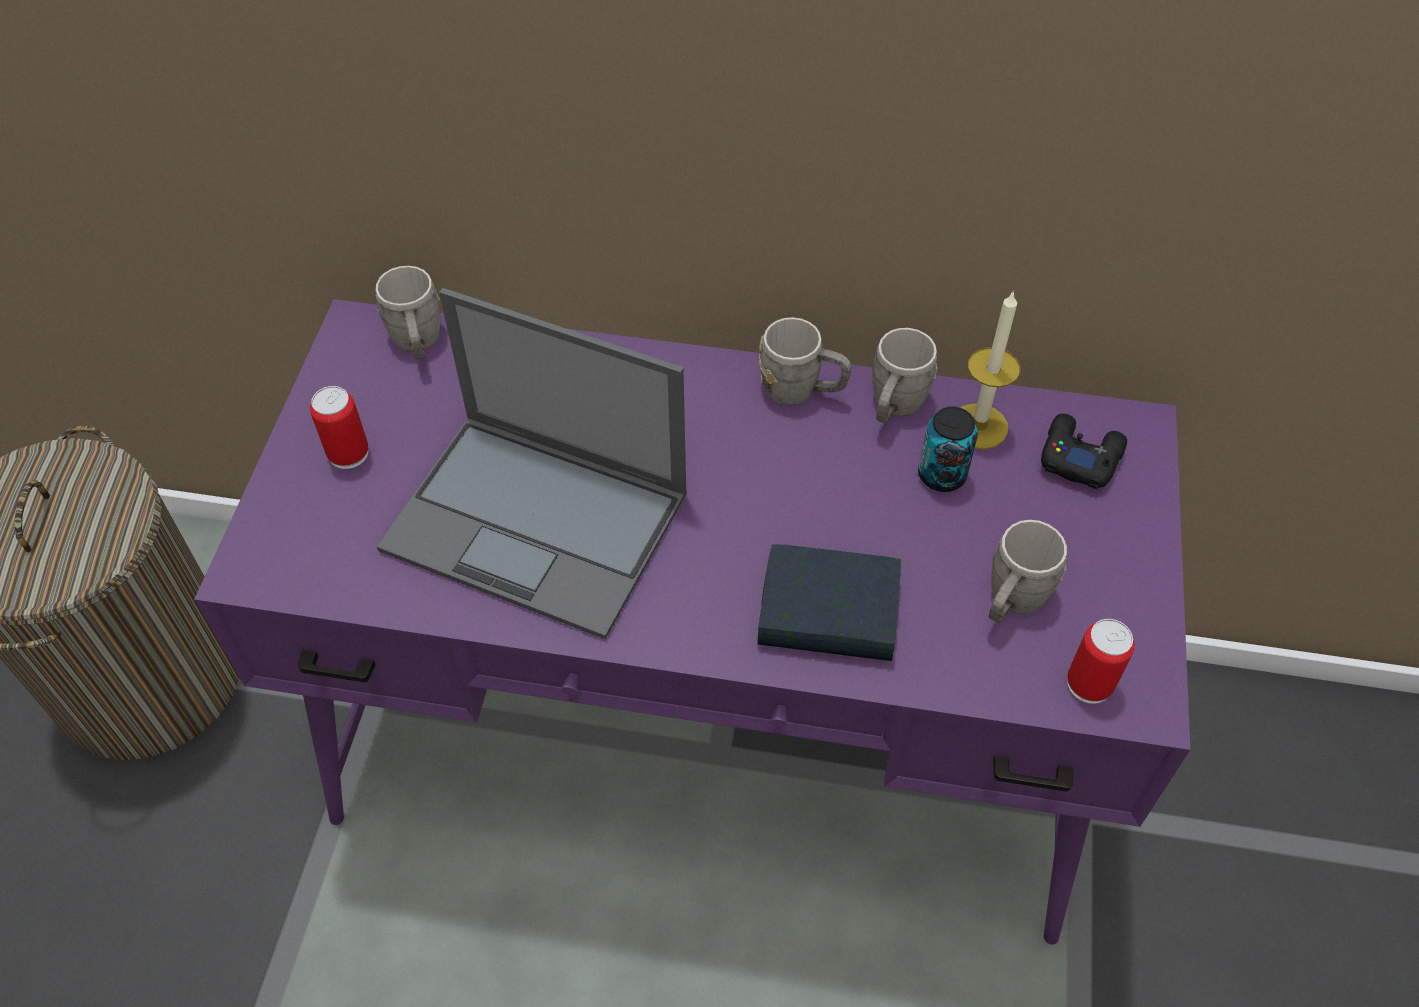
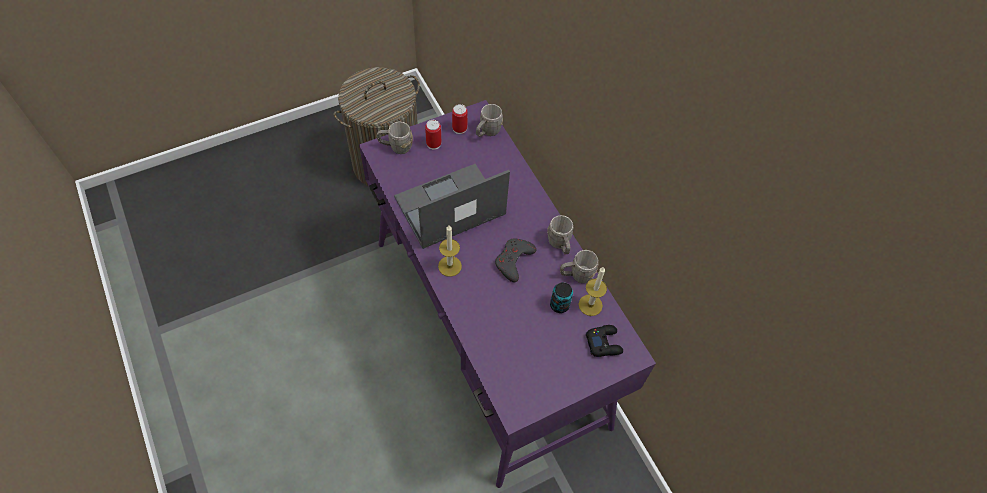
camera: 50 degrees right, 5 degrees up
laptop [377,288,687,639] -> laptop turned 75 degrees clockwise [394,164,510,249]
book [757,544,901,661] -> none
grey mug [989,520,1067,623] -> grey mug moved to [377,122,413,154]
can [1067,619,1135,704] -> can moved to [452,104,468,134]
none -> candle [438,226,462,277]
none -> grey game controller [495,238,536,282]

